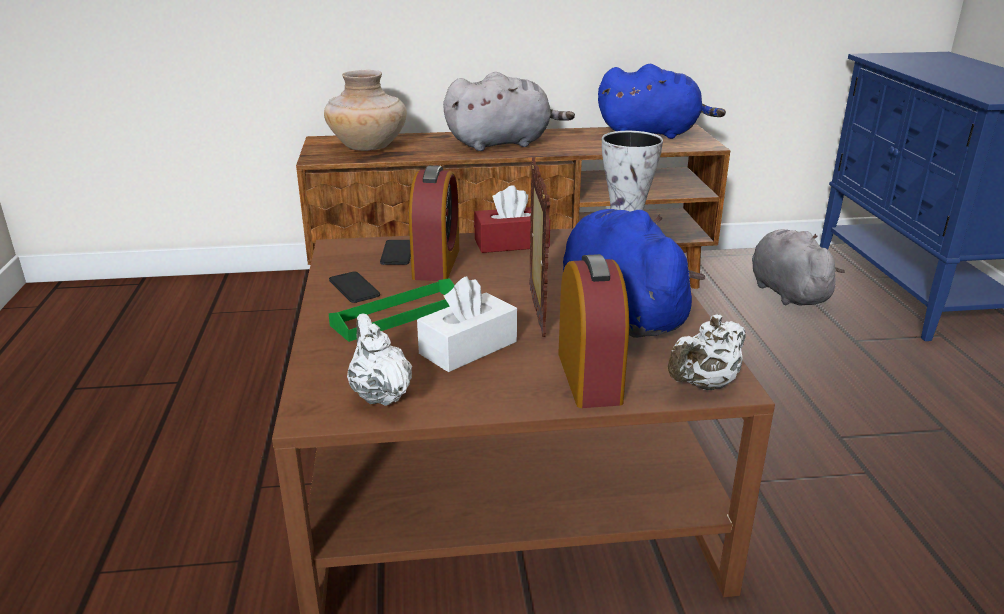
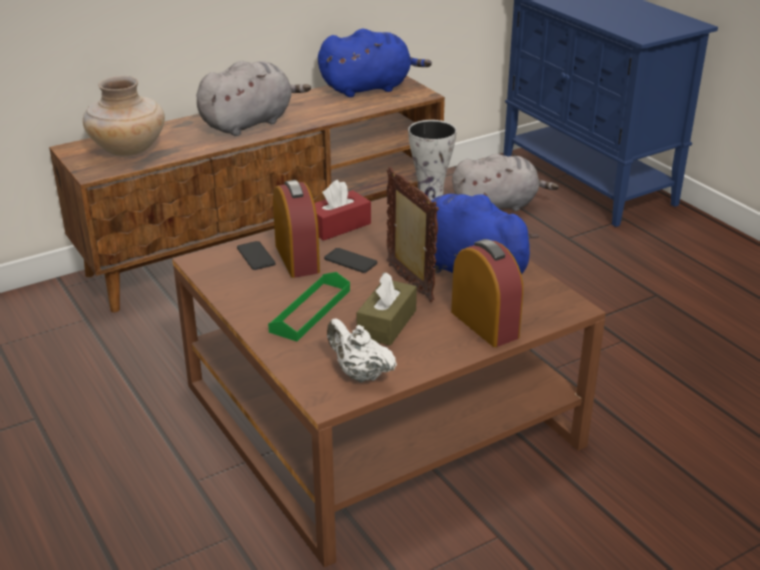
camera: 25 degrees left, 5 degrees up
phone [329,272,380,303] -> phone moved to [324,248,377,273]
white tissue box [417,276,517,372] -> brown tissue box [357,272,417,346]
white teapot [668,314,746,390] -> none
grey plush toy [752,229,845,306] -> grey plush toy turned 120 degrees clockwise [452,154,559,211]

